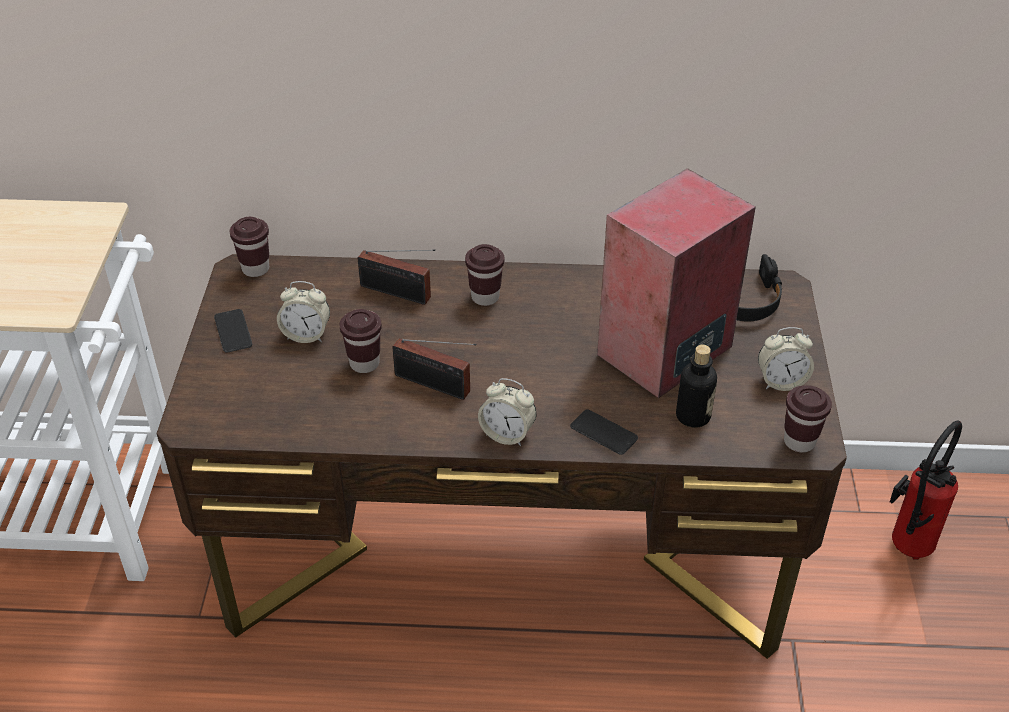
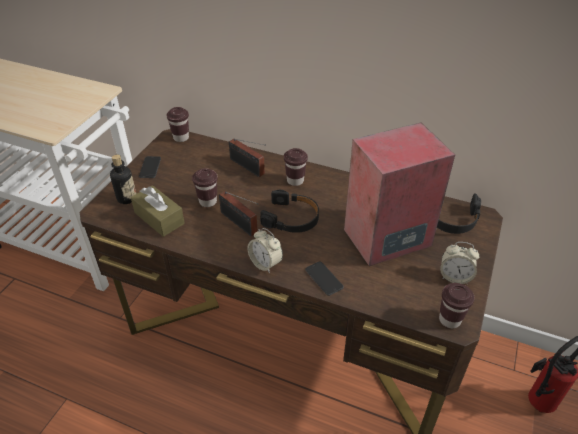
camera: 20 degrees right, 0 degrees up
alarm clock [277,281,330,343] -> none
bottle [676,345,717,428] -> bottle moved to [110,155,137,204]
none -> brown tissue box [131,185,185,237]
none -> black headphones [260,190,319,233]

